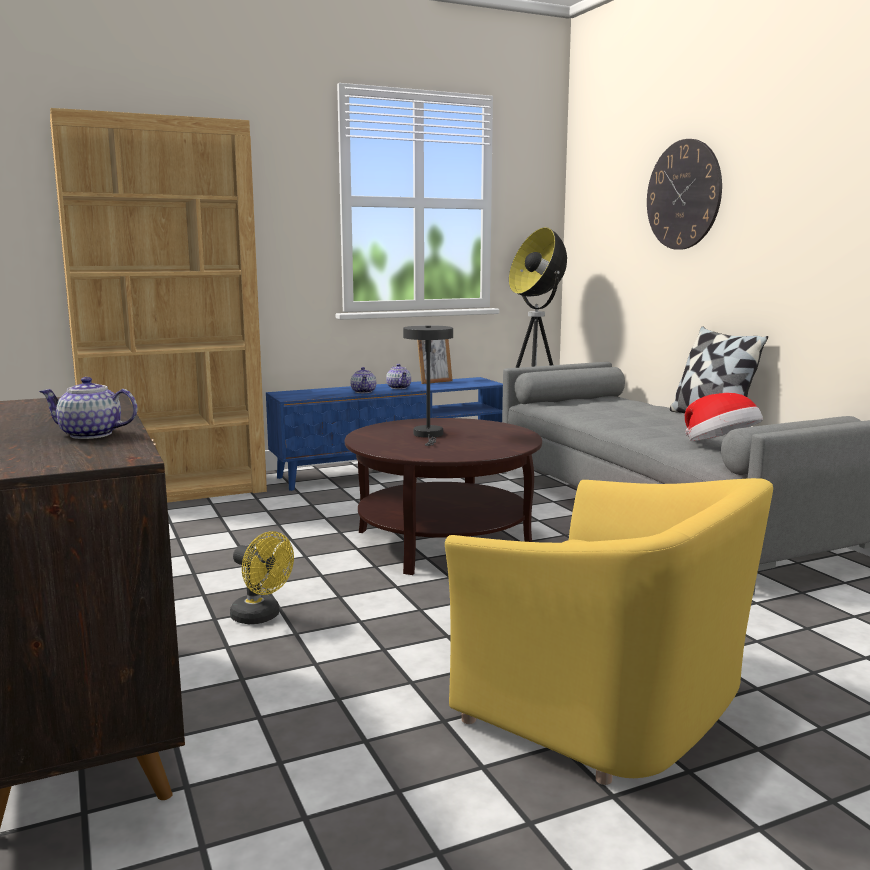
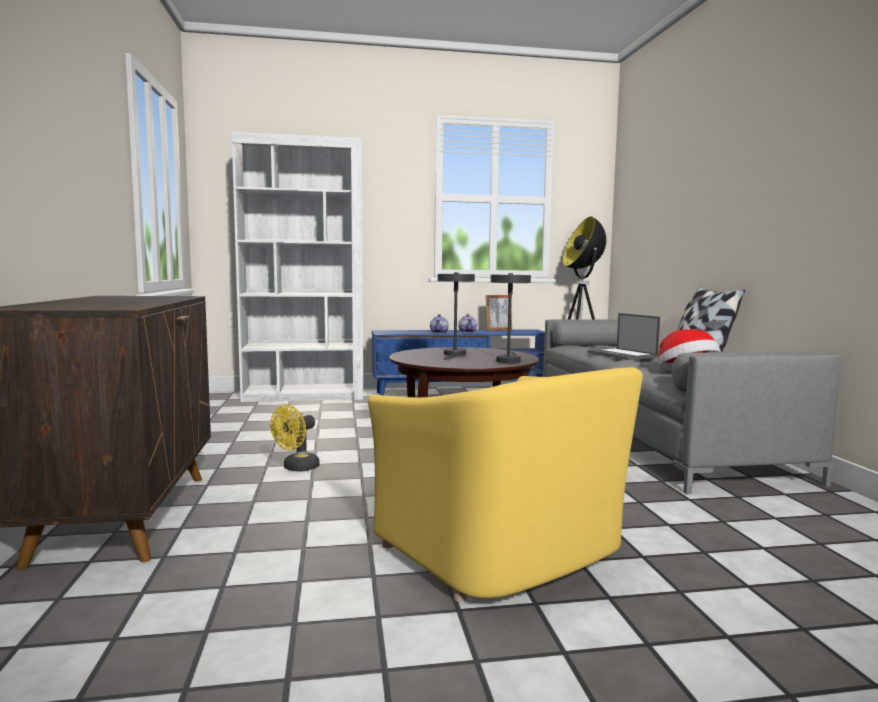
camera: 15 degrees right, 5 degrees down
teapot [39,377,138,439] -> none
brown bookcase [50,108,267,503] -> white bookcase [231,132,363,402]
yellow fan [230,532,294,624] -> yellow fan turned 75 degrees clockwise [270,405,320,472]
wall clock [647,139,722,250] -> none
none -> grey table lamp [490,273,531,363]
none -> laptop [588,313,660,360]

